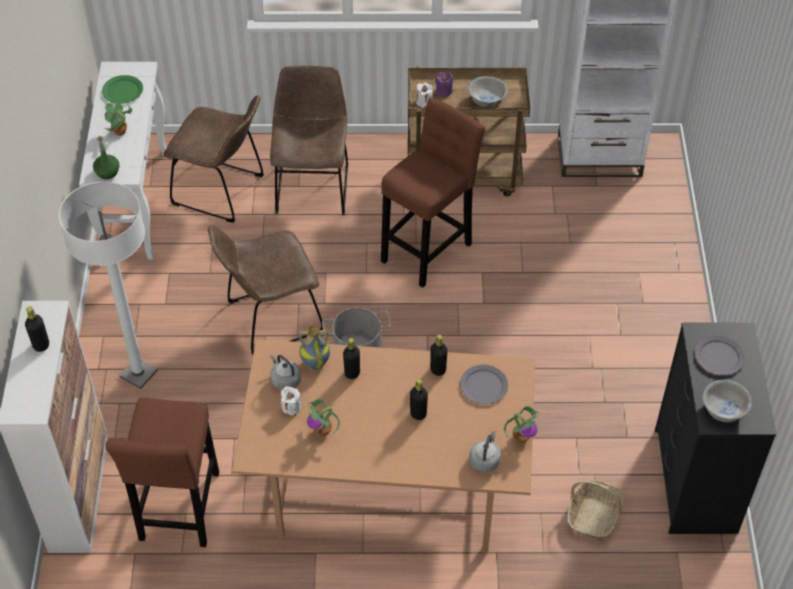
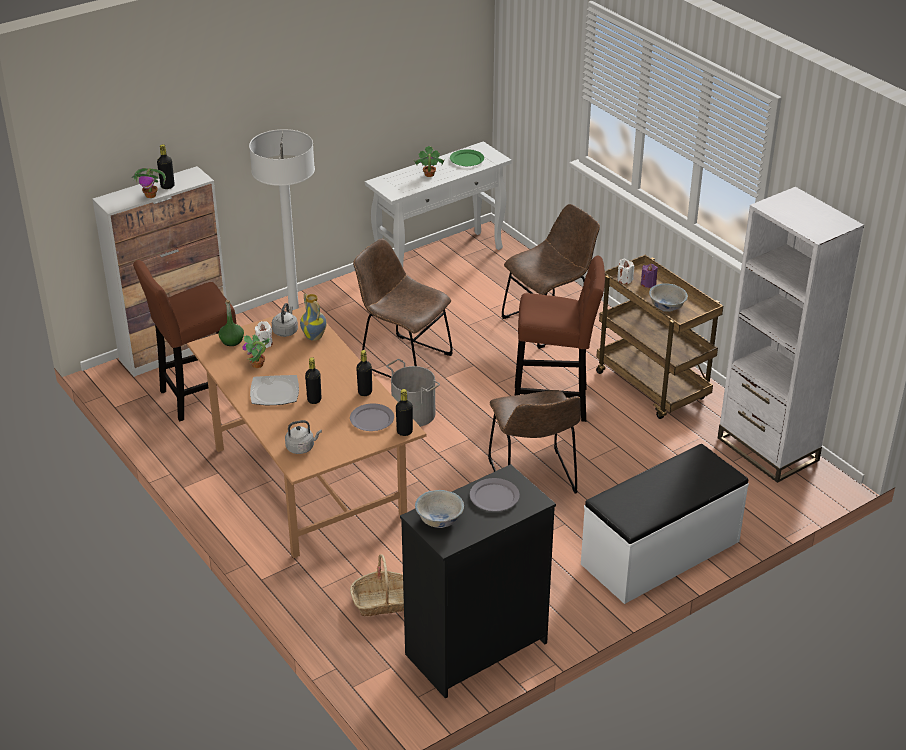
camera: 55 degrees right, 15 degrees down
green bottle [93,136,120,179] -> green bottle moved to [218,300,244,346]
brown chair [164,95,264,223] -> brown chair moved to [488,390,581,494]
black bottle [343,338,360,379] -> black bottle moved to [396,389,413,436]
potted plant [504,406,539,443] -> potted plant moved to [131,168,166,198]
none -> plate [250,375,299,405]
none -> white bench [581,444,749,604]

